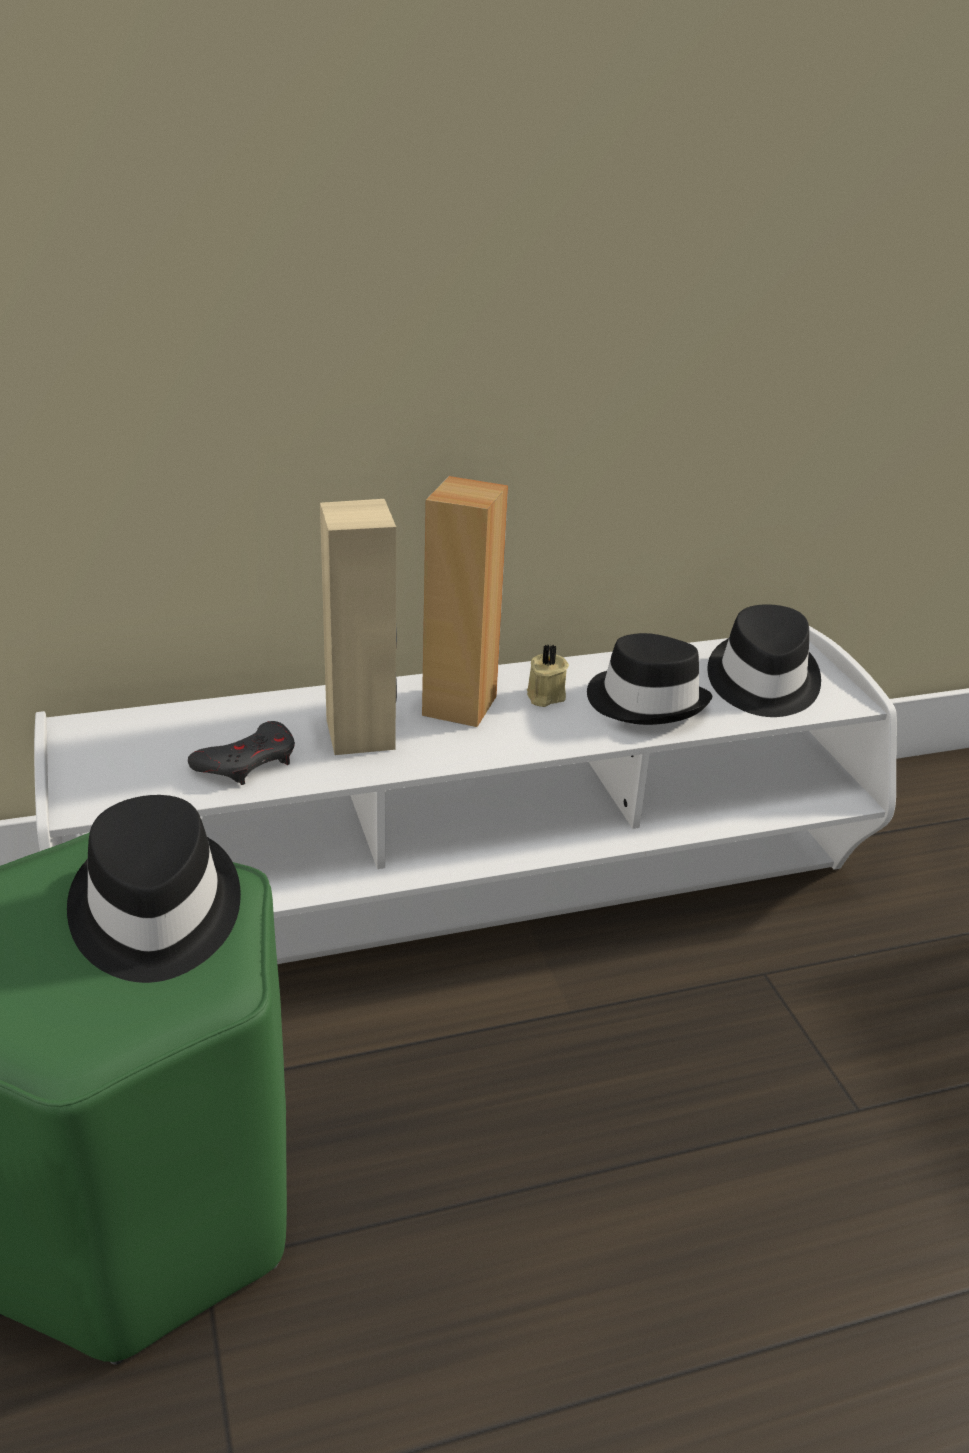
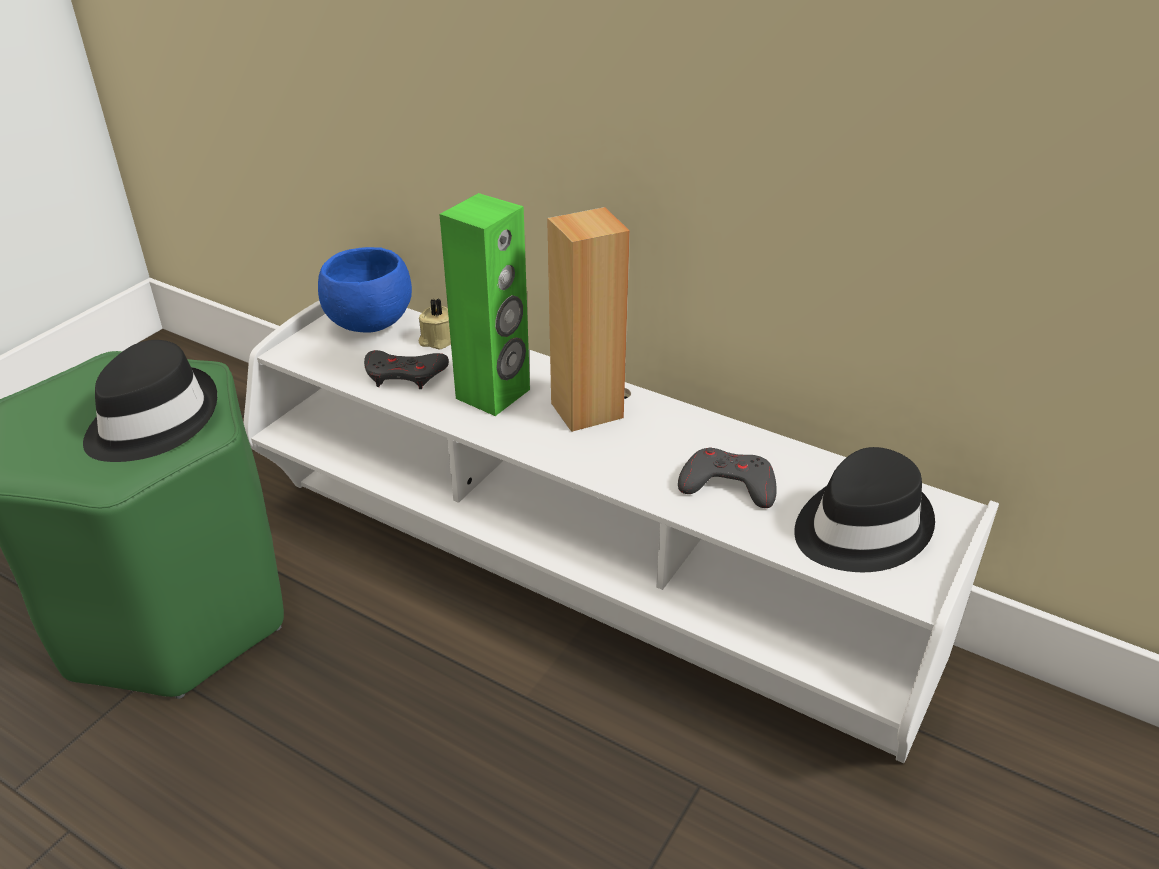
camera: 50 degrees right, 5 degrees up
beige speaker [320,499,397,755] -> green speaker [439,193,530,416]
beige candle [527,645,569,707] -> beige candle moved to [419,298,451,349]
black hat [587,633,712,725] -> grey game controller [678,447,777,508]
none -> blue bowl [318,247,412,332]

